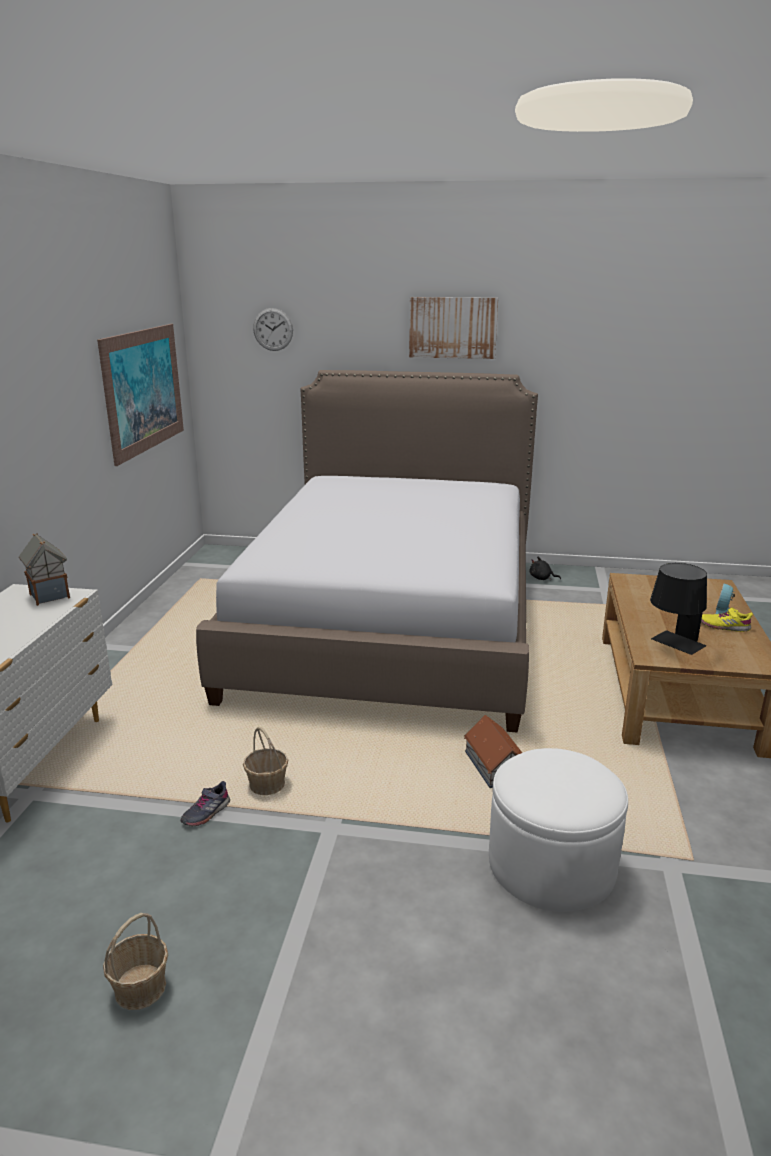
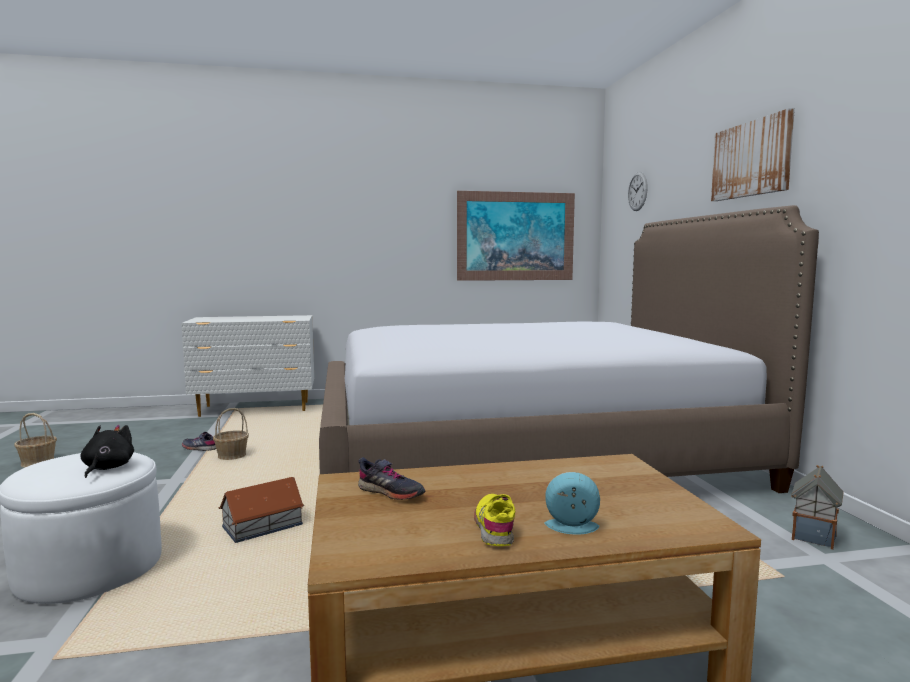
camera: 70 degrees right, 15 degrees down
toy house [19,533,70,606] -> toy house moved to [791,465,844,549]
black plush toy [530,557,561,580] -> black plush toy moved to [80,425,134,478]
black table lamp [650,563,707,655] -> grey shoe [358,457,426,500]

